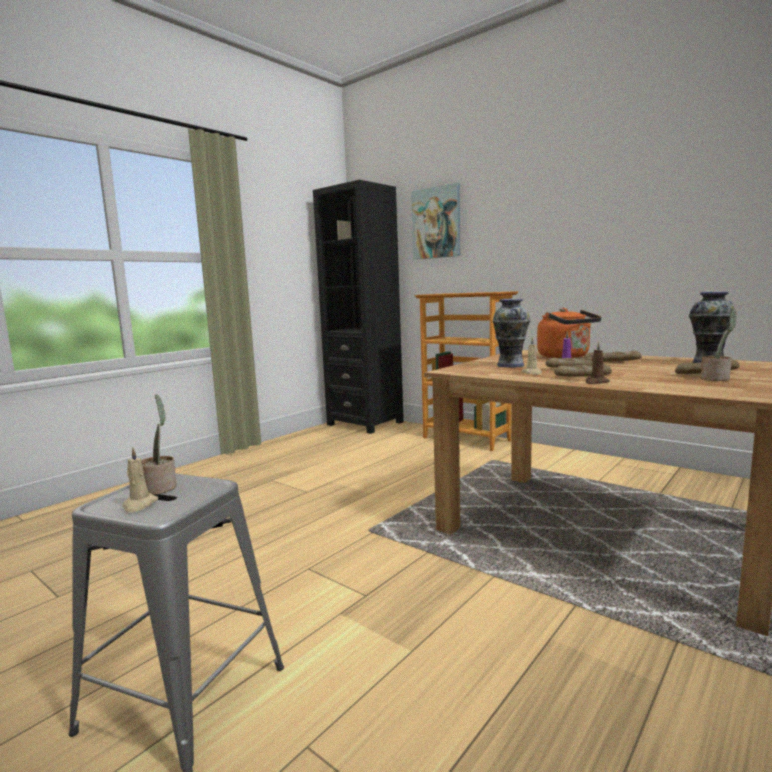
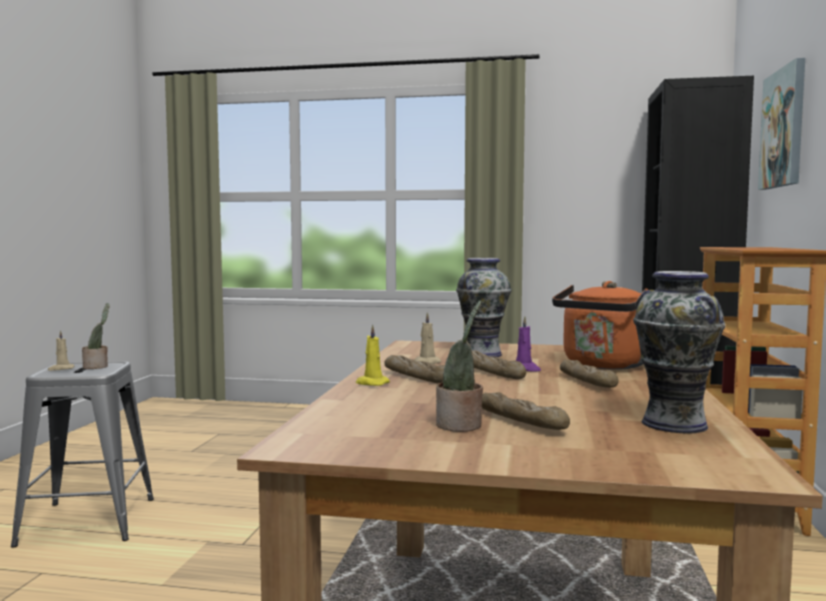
camera: 60 degrees right, 5 degrees down
brown candle [585,342,610,384] -> yellow candle [356,325,390,386]

